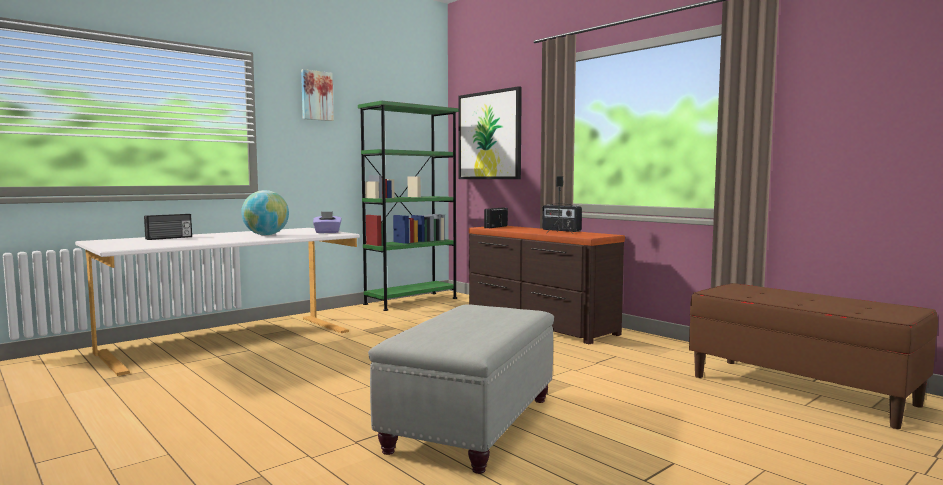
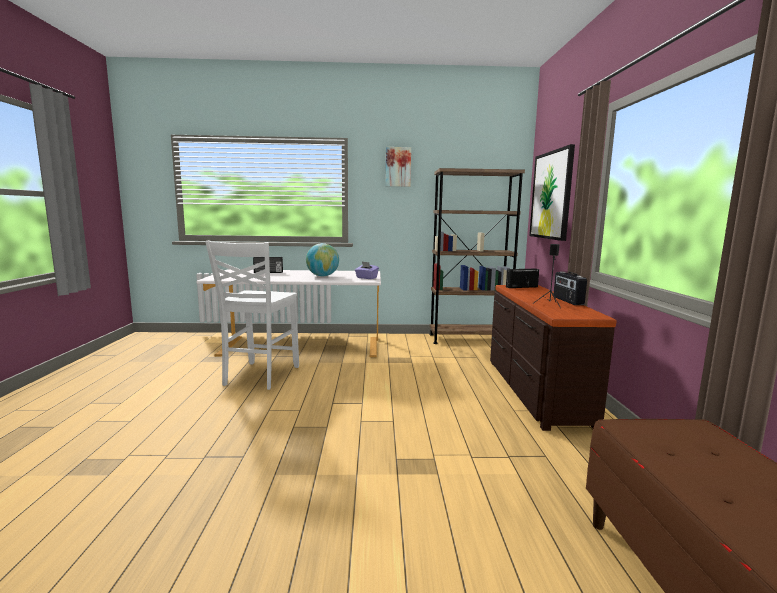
camera: 40 degrees right, 5 degrees up
green bookcase [358,101,458,311] -> brown bookcase [430,168,525,344]
grey ottoman [368,304,554,474] -> none
none -> white chair [205,240,299,390]

